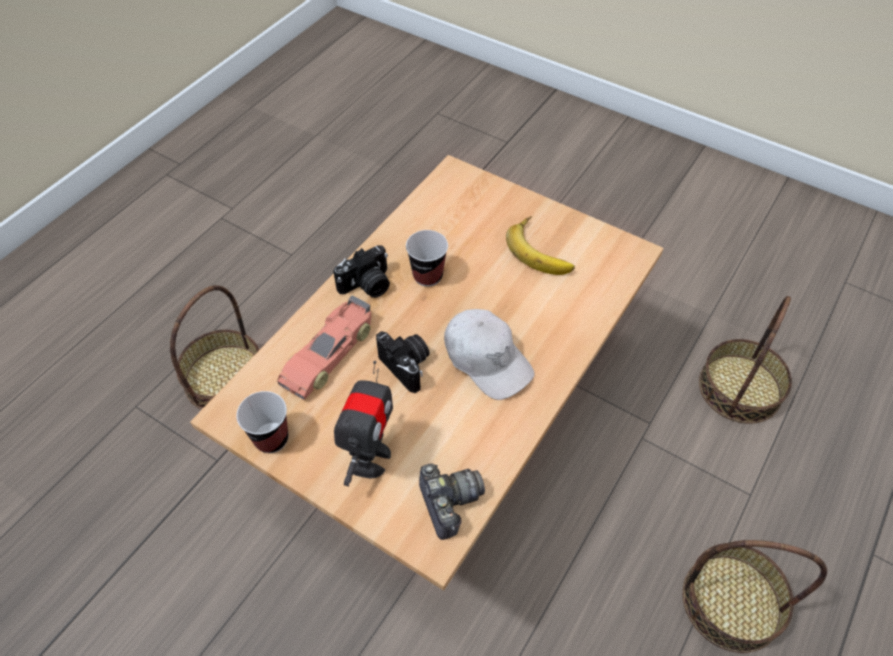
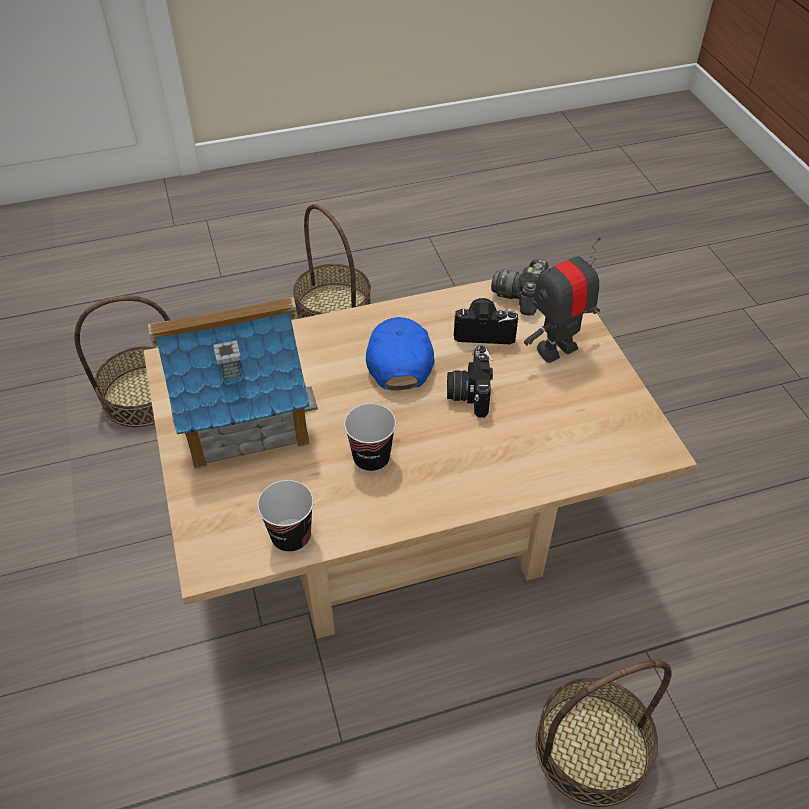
camera: 140 degrees left, 5 degrees down
cup [236,391,288,453] -> cup moved to [257,480,314,553]
toy car [277,295,371,400] -> none
camera [333,246,390,298] -> camera moved to [454,298,518,344]
white cap [444,309,535,400] -> blue cap [366,317,435,391]
banana [506,216,575,275] -> toy house [148,297,318,470]

